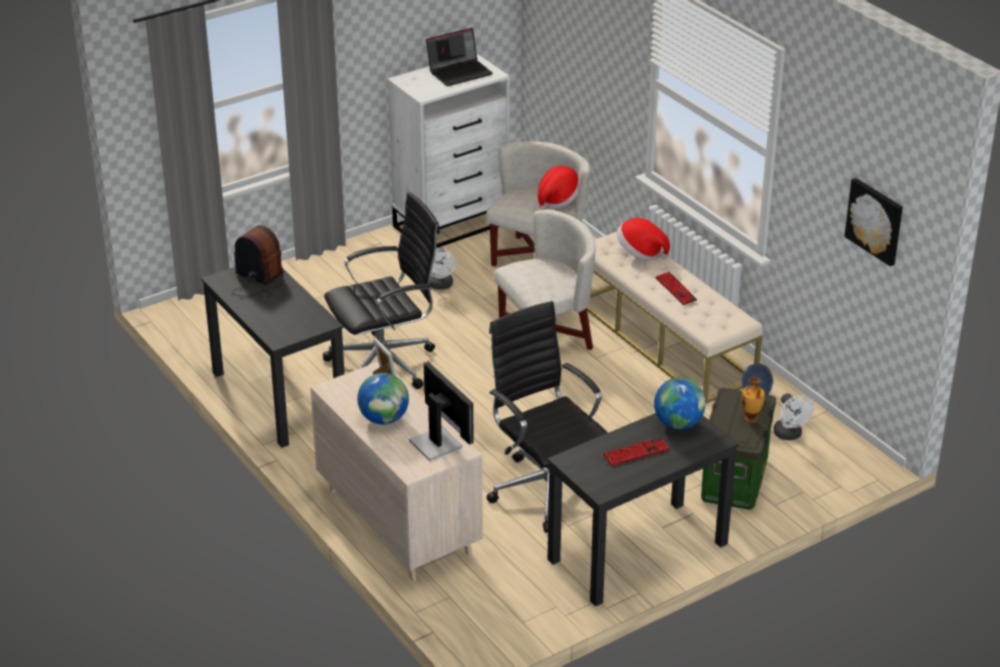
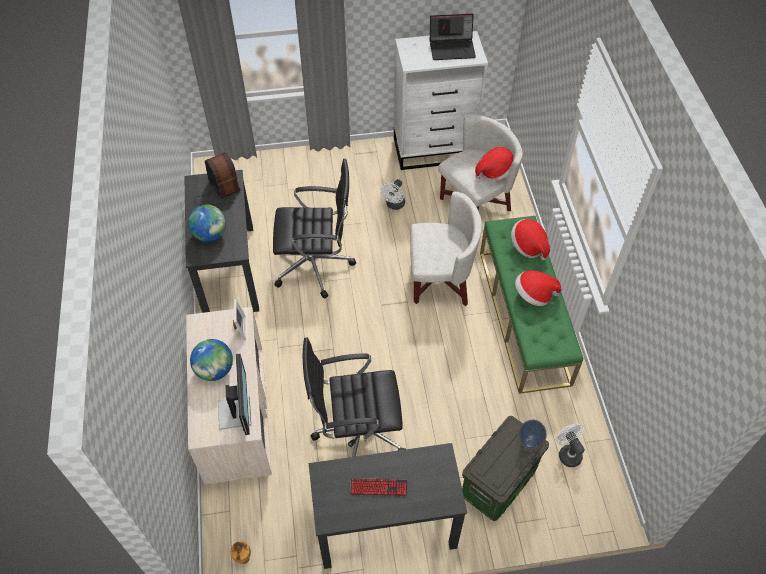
camera: 25 degrees right, 20 degrees up
black office chair [486,301,608,533] -> black office chair turned 90 degrees counterclockwise [303,337,405,457]
beige bench [587,232,763,404] -> green bench [480,216,583,394]
globe [654,378,706,429] -> globe moved to [188,205,226,242]
keyboard [655,271,697,305] -> hat [515,270,561,306]
vase [742,377,765,423] -> vase moved to [230,541,251,564]
white fan [773,393,814,440] -> white fan turned 150 degrees clockwise [556,424,585,467]
picture [844,178,903,266] -> none

